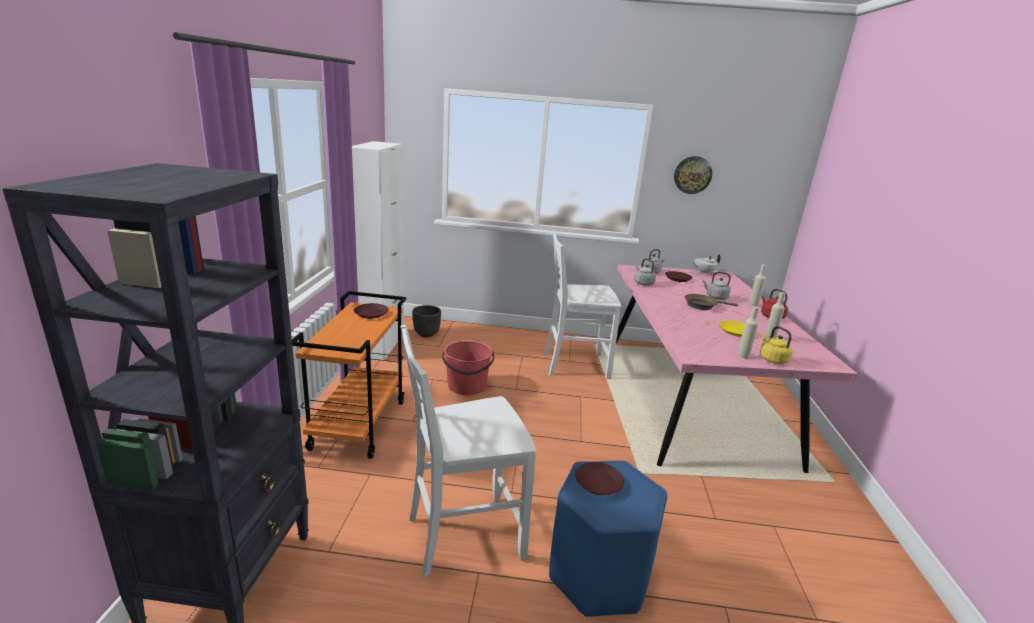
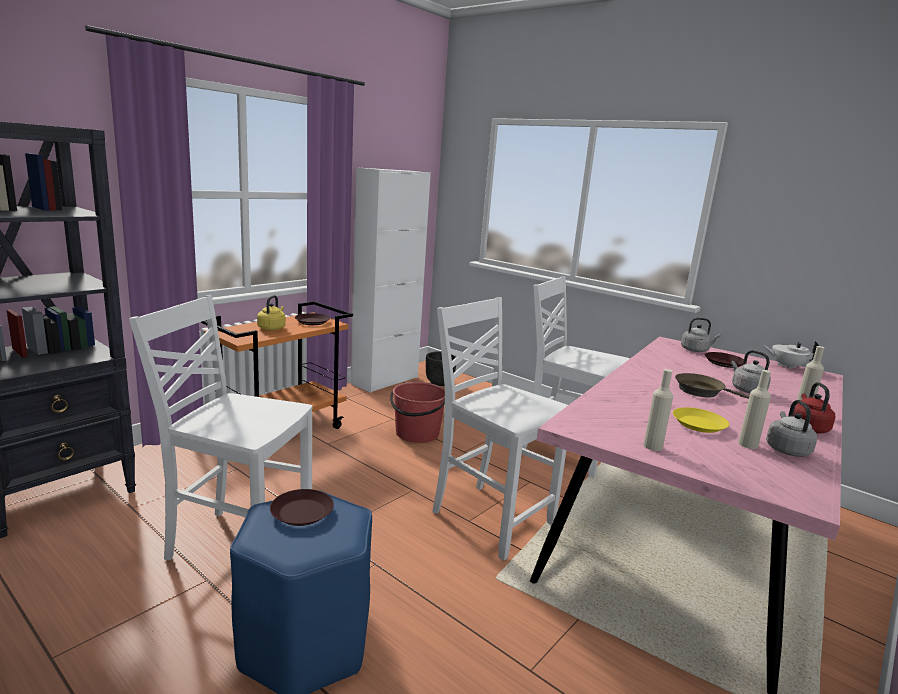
camera: 35 degrees right, 5 degrees down
grey kettle [634,258,656,286] -> grey kettle moved to [766,400,817,457]
wall clock [674,156,712,194] -> none
yellow kettle [760,326,792,364] -> yellow kettle moved to [257,295,285,330]
none -> white chair [432,297,568,561]

